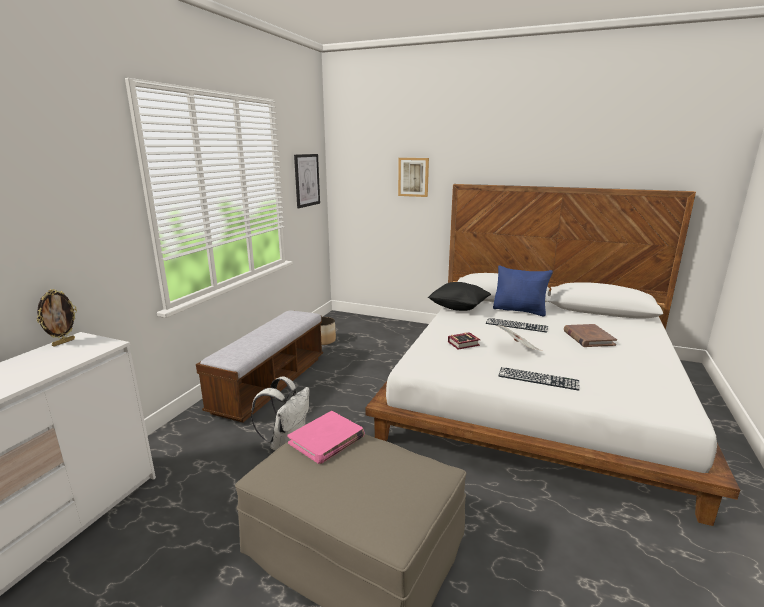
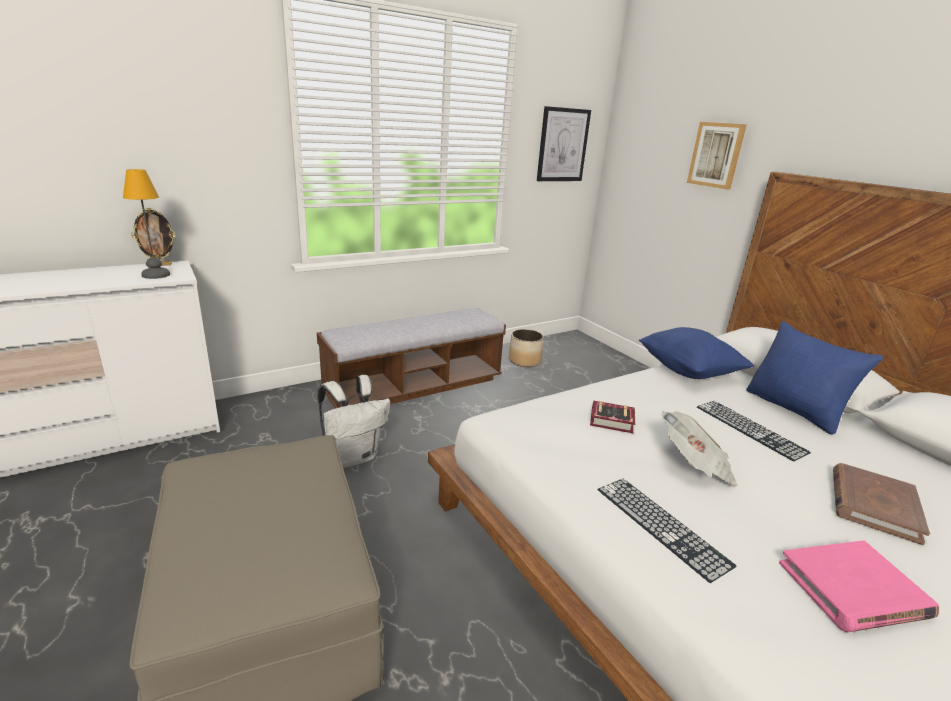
camera: 35 degrees right, 5 degrees up
pink book [287,411,365,464] -> pink book moved to [779,540,939,633]
black pillow [428,282,491,311] -> blue pillow [639,327,754,379]
none -> table lamp [123,169,170,279]

